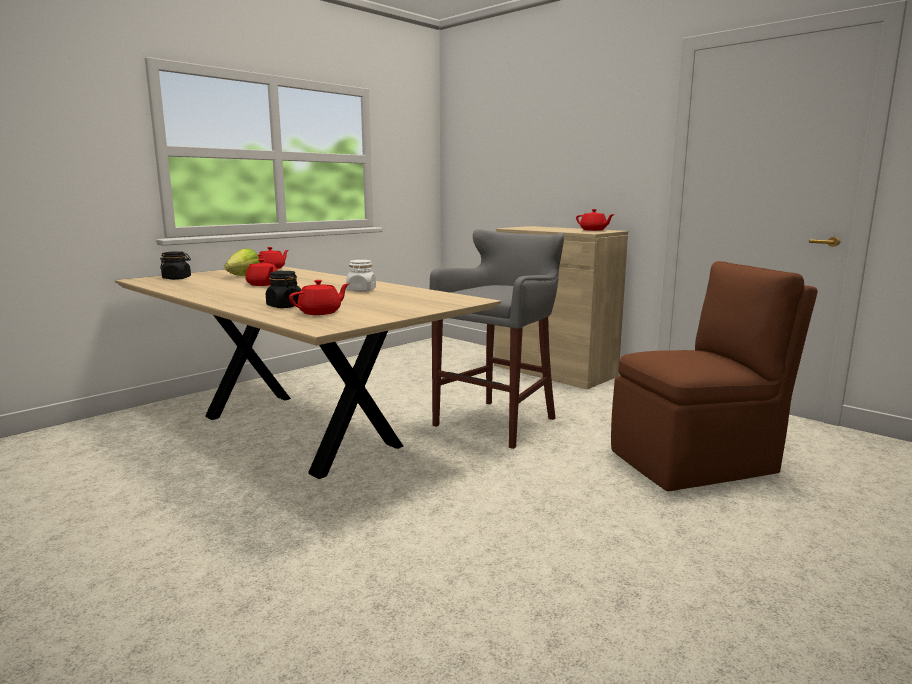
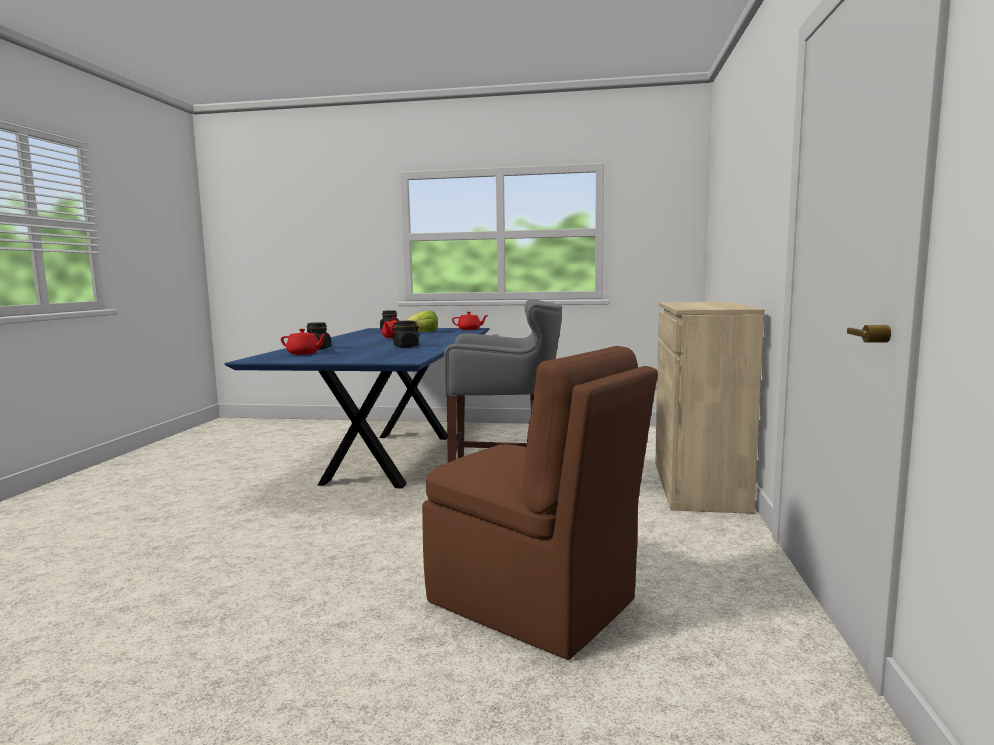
camera: 55 degrees right, 5 degrees down
beige dining table [115,266,502,479] -> blue dining table [225,328,490,489]
white jar [346,260,376,292] -> black jar [391,321,420,348]
red teapot [576,209,615,231] -> none

